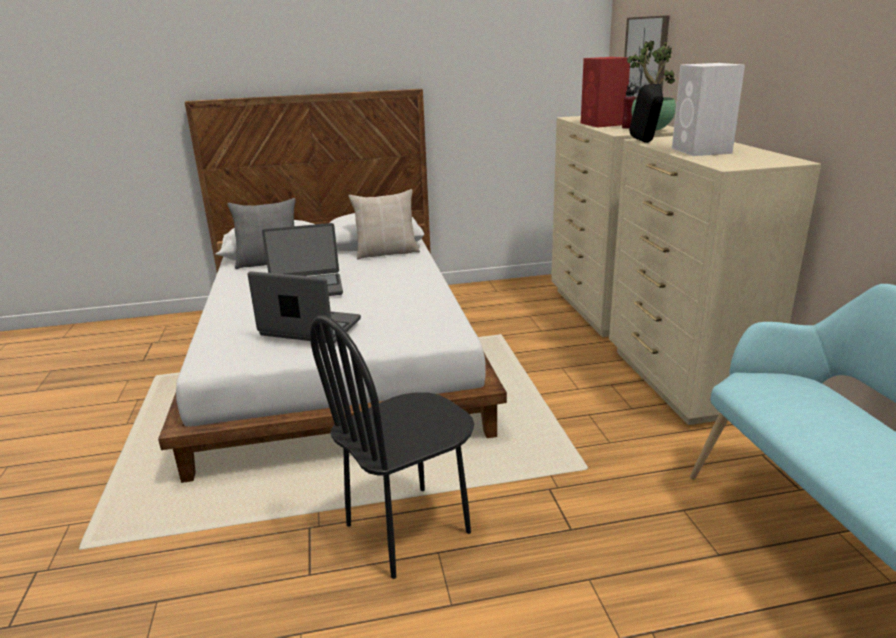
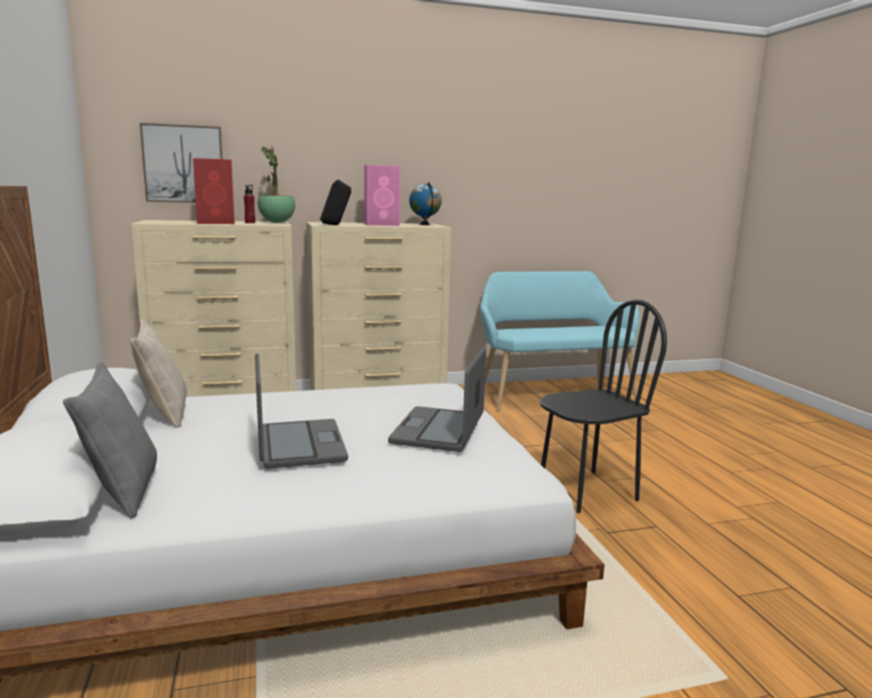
camera: 95 degrees left, 10 degrees down
black chair [310,316,474,579] -> black chair turned 75 degrees counterclockwise [540,299,667,513]
white speaker [672,63,745,156] -> pink speaker [364,165,400,226]
none -> globe [409,182,442,225]

